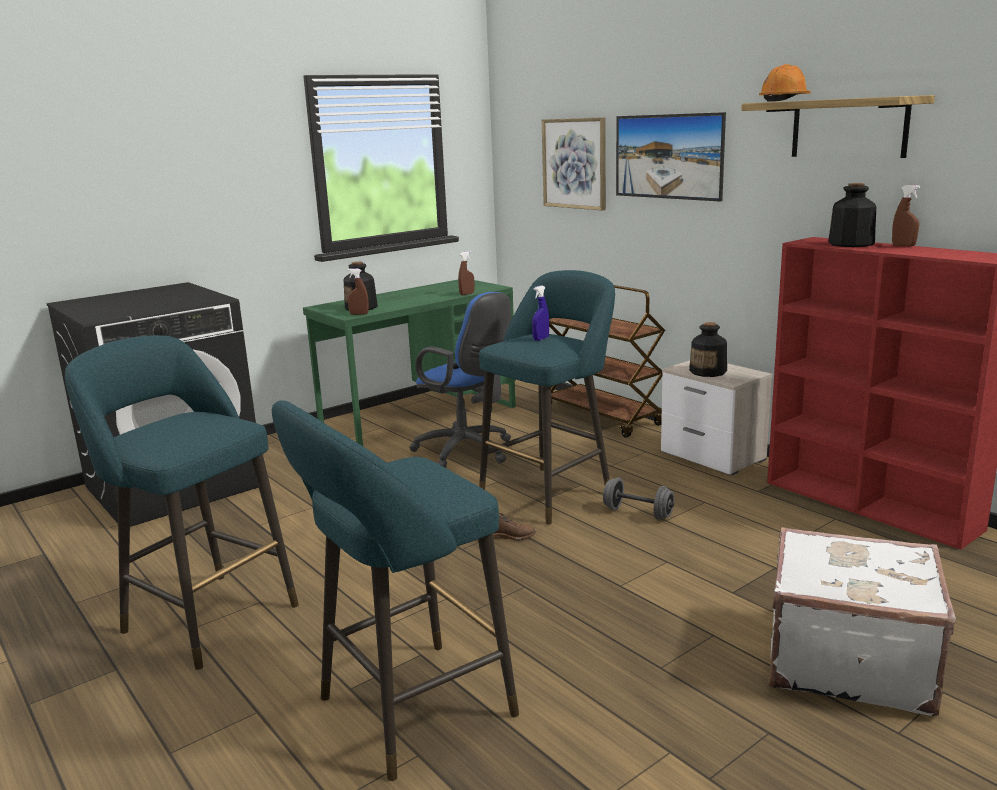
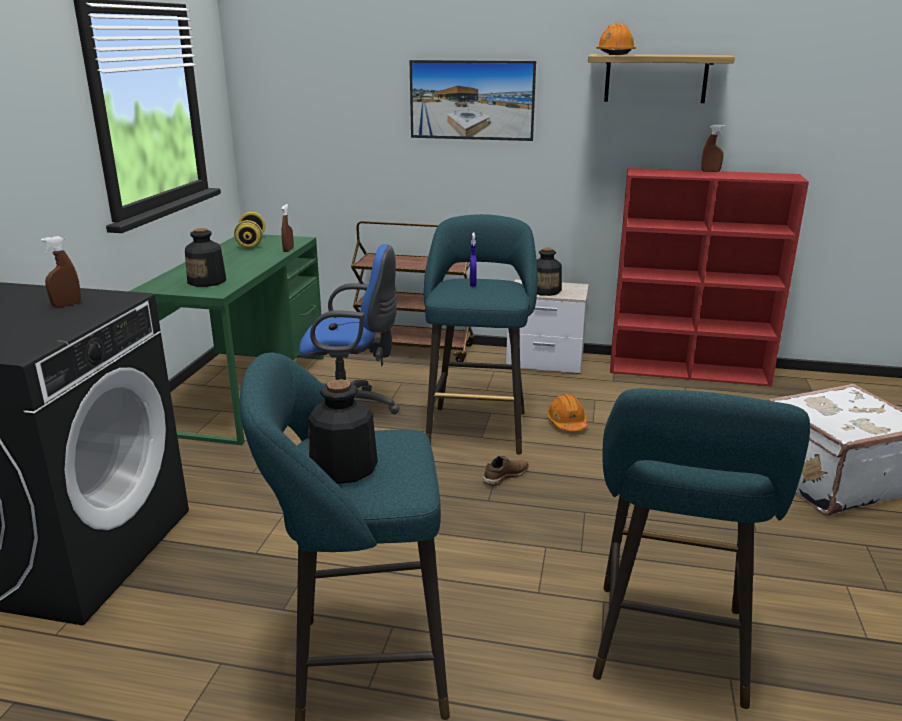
camera: 40 degrees left, 5 degrees up
brown spray bottle [347,268,369,315] -> brown spray bottle moved to [40,236,81,307]
picture [542,117,606,210] -> none
grey dumbbell [603,477,674,520] -> orange hard hat [547,394,588,431]
bottle [828,183,876,247] -> bottle moved to [308,379,378,484]
none -> yellow dumbbell [234,212,266,248]

